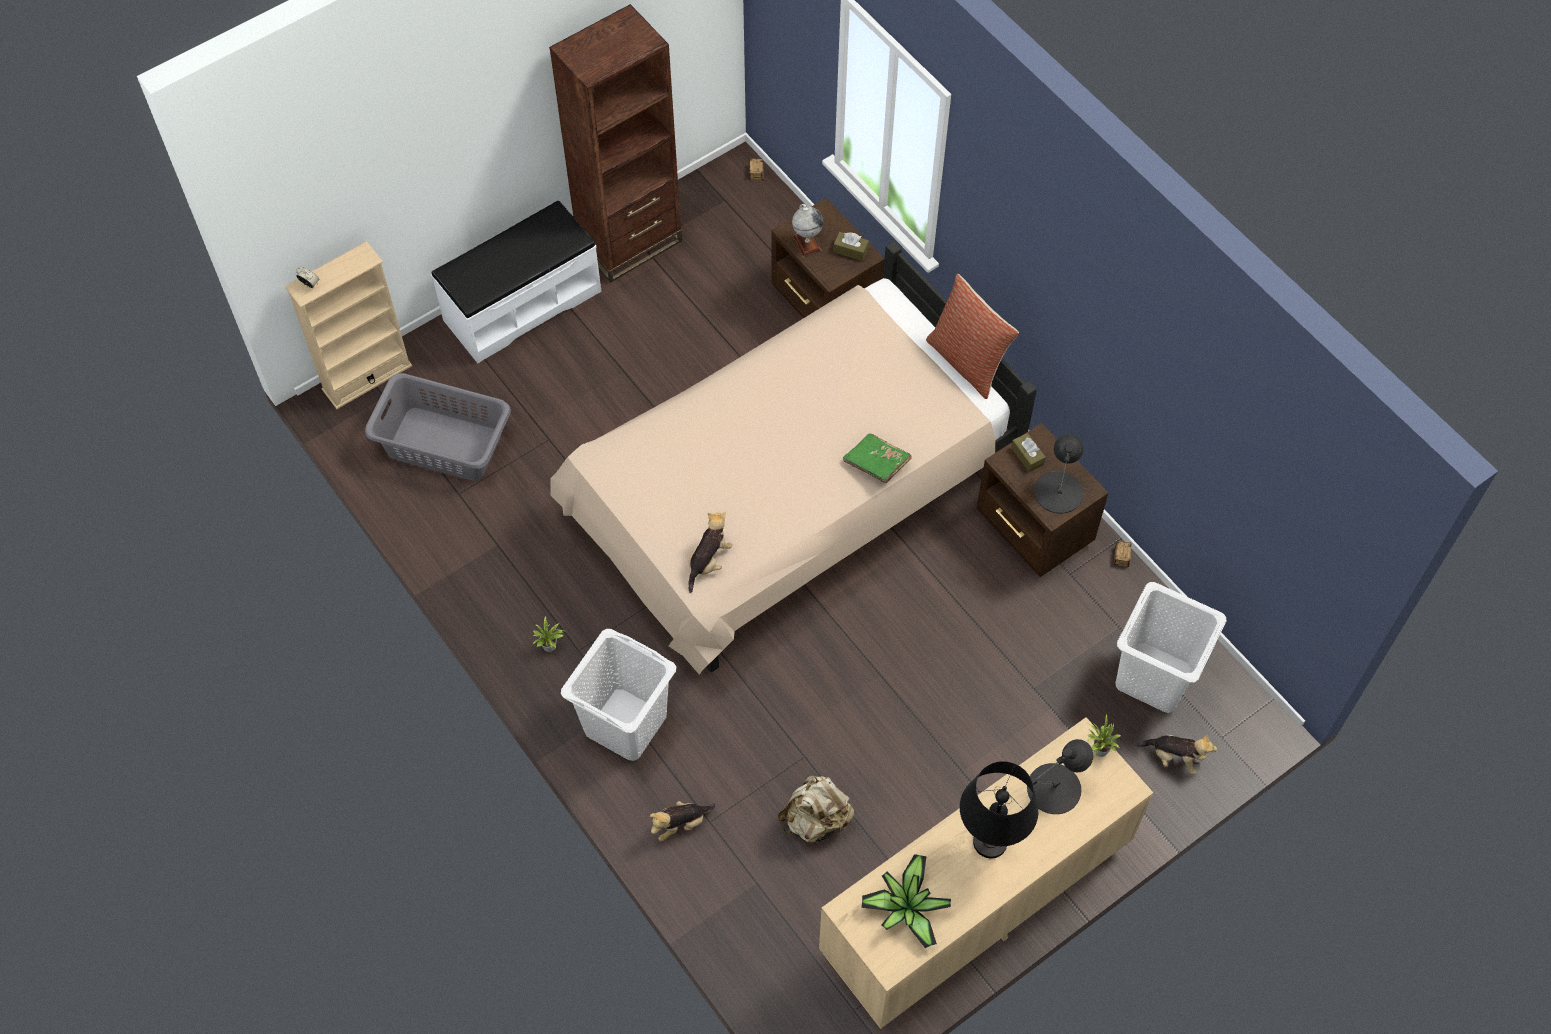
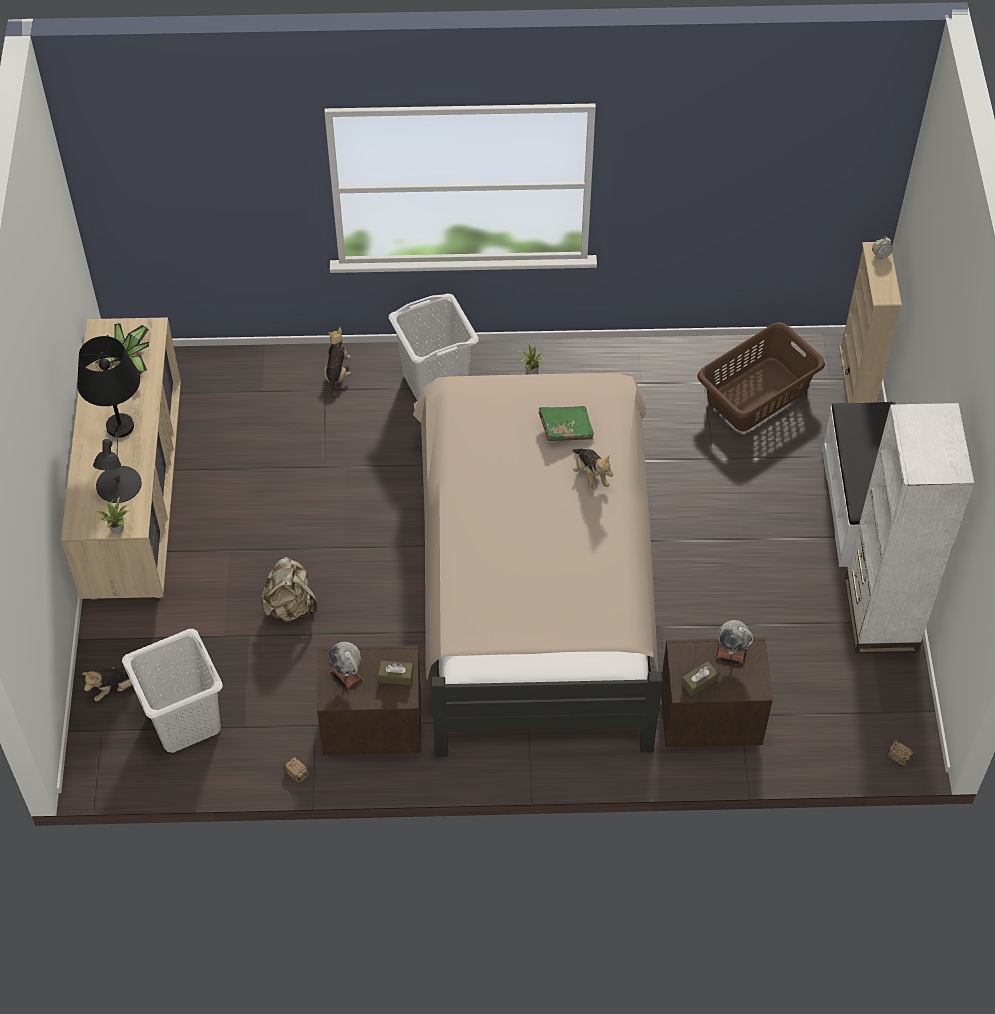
camera: 125 degrees right, 5 degrees down
grey laundry basket [365,373,511,481] -> brown laundry basket [697,322,825,431]
brown bookcase [549,4,682,283] -> white bookcase [845,403,975,654]
plush toy [688,512,732,593] -> plush toy moved to [572,448,613,491]
beige backpack [778,775,854,842] -> beige backpack moved to [261,557,317,622]
green book [843,434,912,483] -> green book moved to [539,406,594,441]
pillow [926,274,1019,399] -> none
black table lamp [1034,434,1084,514] -> globe [328,642,364,692]

